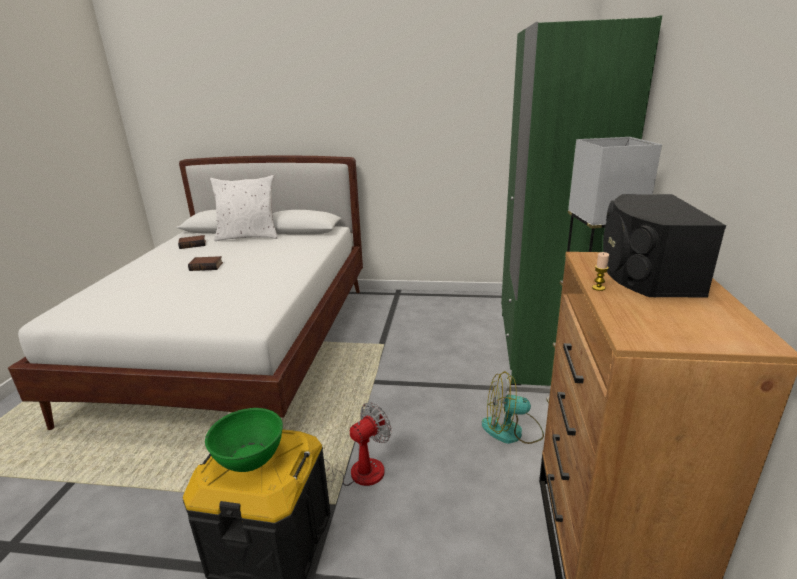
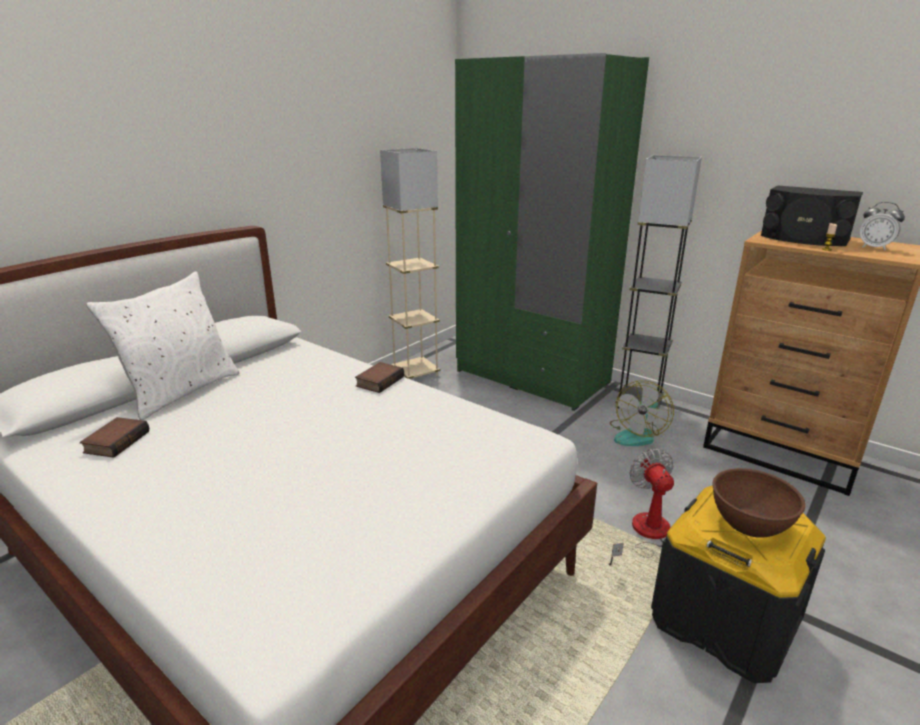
camera: 60 degrees left, 0 degrees up
book [188,256,223,271] -> book moved to [355,362,404,393]
green bowl [205,408,283,472] -> brown bowl [712,468,806,538]
none -> beige floor lamp [380,148,440,379]
none -> alarm clock [860,202,905,251]

